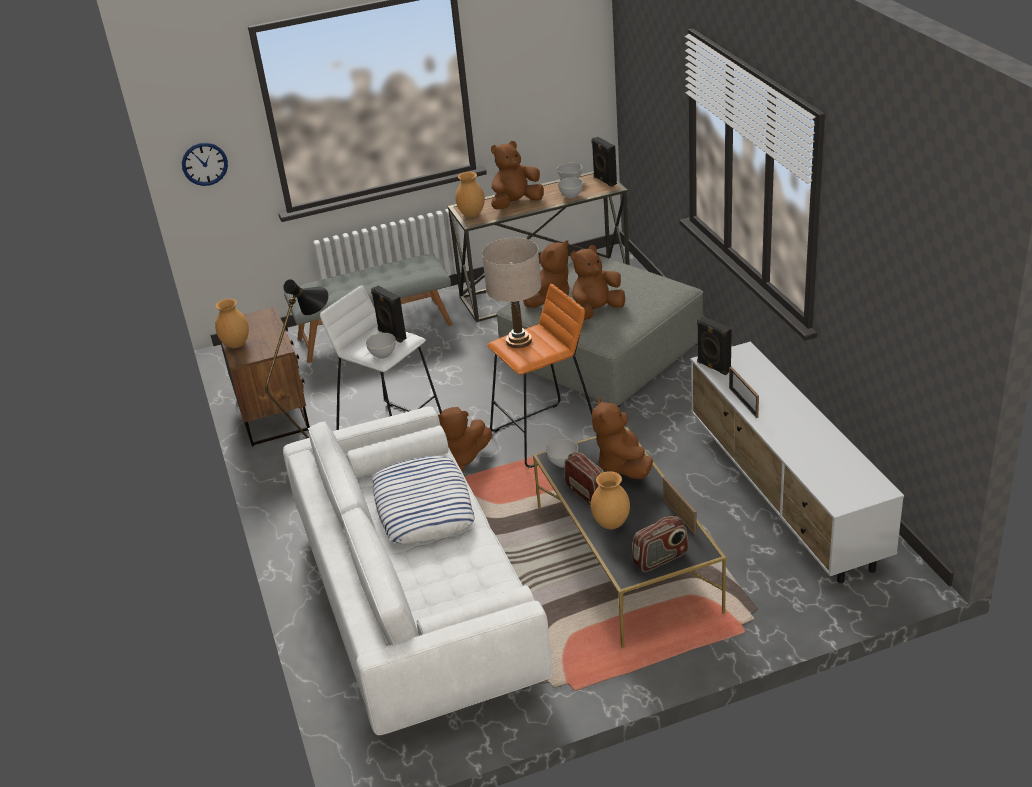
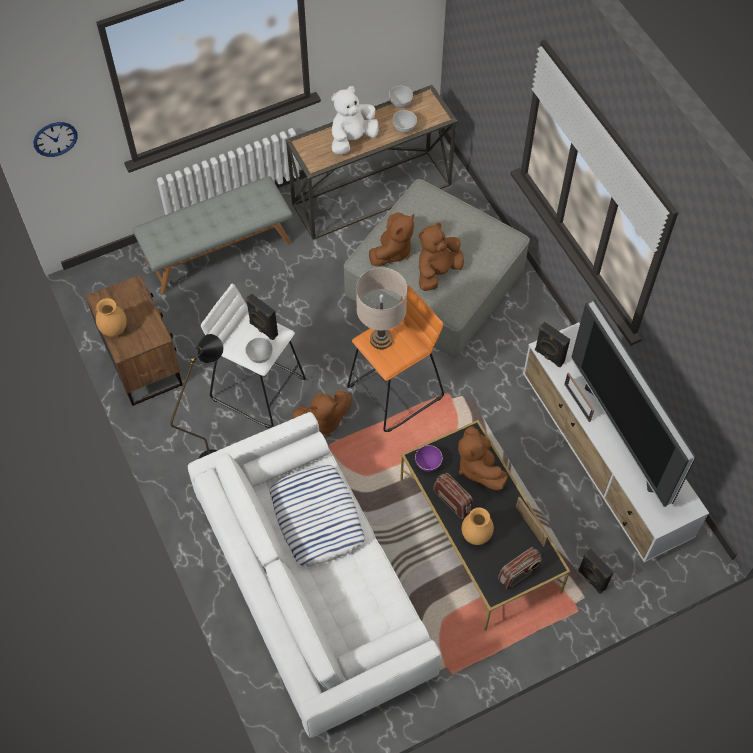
camera: 10 degrees left, 25 degrees up
brown vase [455,172,485,218] -> none
brown plush toy [491,141,544,210] -> white plush toy [331,86,379,154]
grey bowl [546,439,578,467] -> purple bowl [415,445,443,472]
black speaker [592,137,617,187] -> black speaker moved to [578,548,614,594]
none -> television [571,300,696,507]

